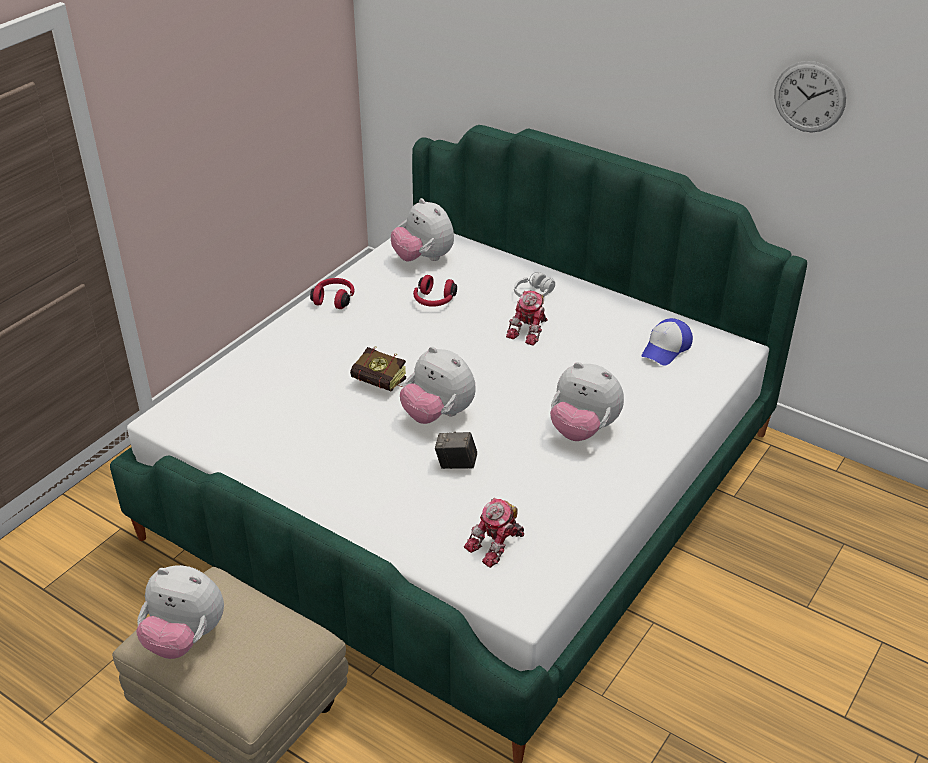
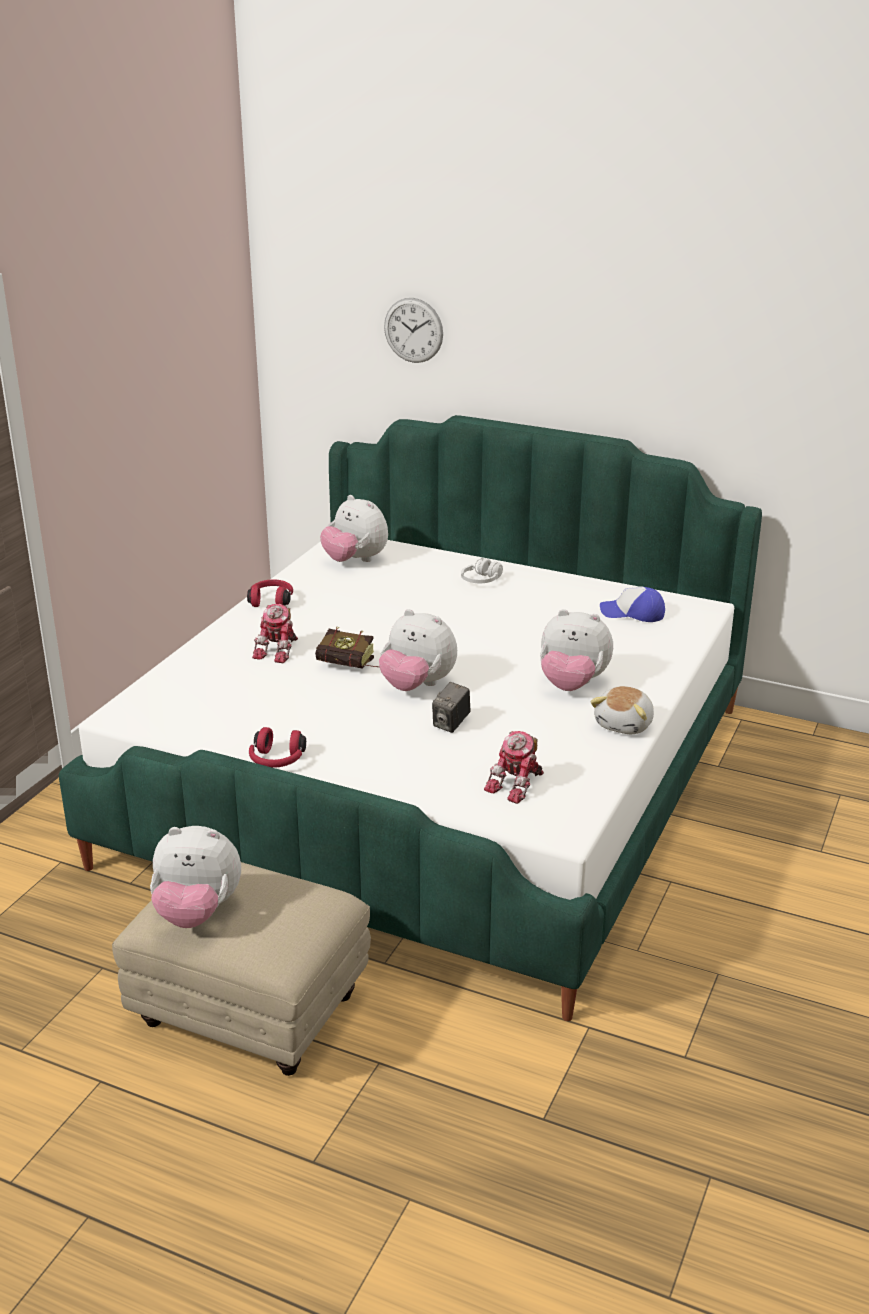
camera: 10 degrees left, 10 degrees down
red headphones [413,275,457,307] -> red headphones moved to [249,727,306,768]
camera [435,432,477,469] -> camera turned 60 degrees counterclockwise [432,682,470,733]
toy robot [506,291,547,346] -> toy robot moved to [252,604,298,663]
cap [641,318,693,365] -> cap turned 75 degrees clockwise [600,586,665,622]
wall clock [774,61,846,132] -> wall clock moved to [384,298,443,363]
none -> plush toy [590,686,654,734]

